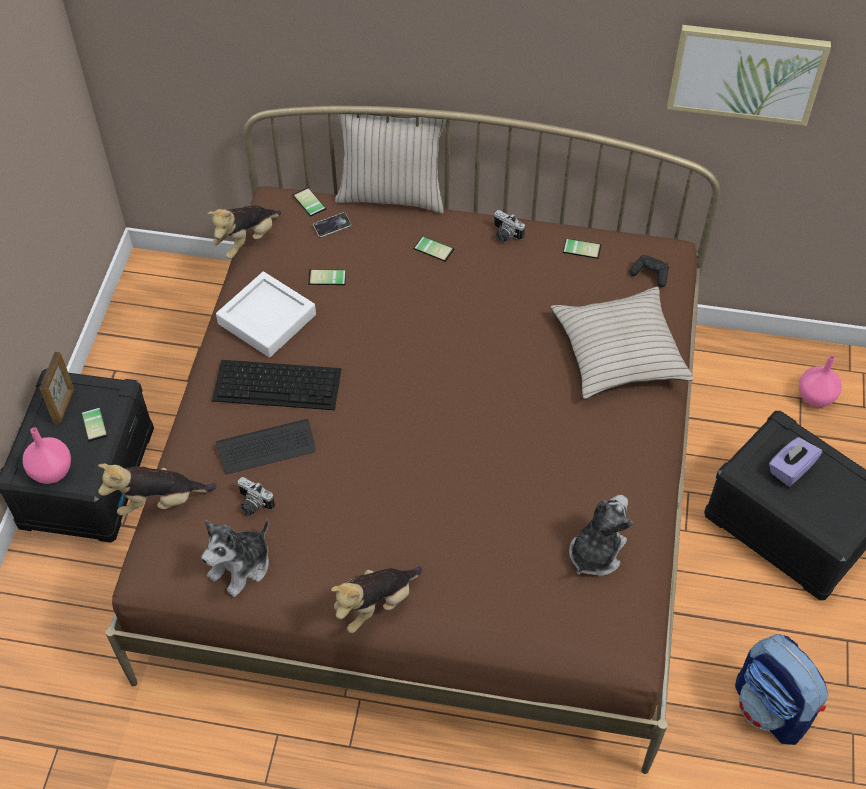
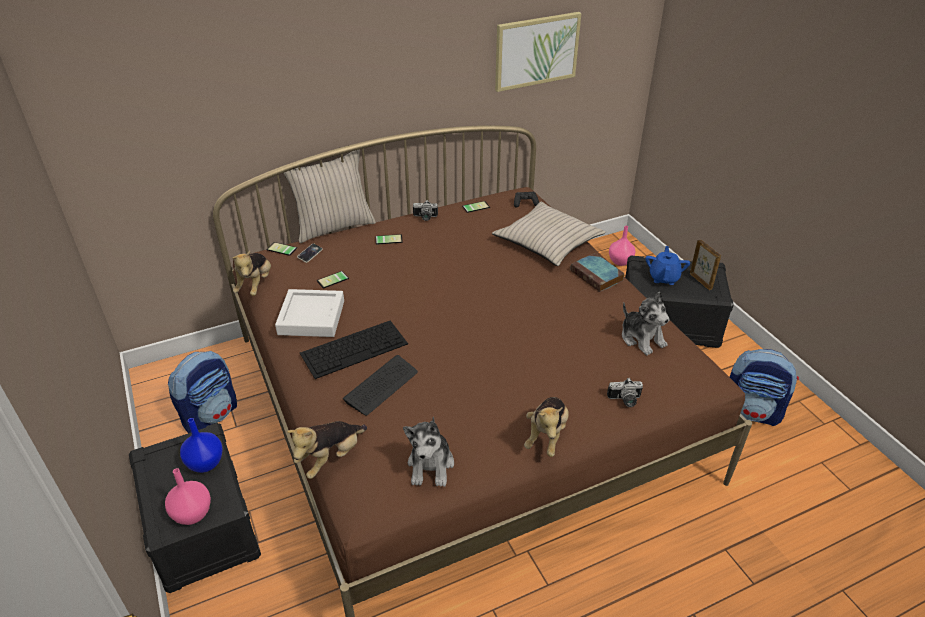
camera: 35 degrees left, 15 degrees down
picture frame [39,352,74,425] -> picture frame moved to [690,239,721,290]
phone [81,407,107,442] -> blue vase [180,418,223,473]
camera [238,477,275,515] -> camera moved to [607,378,643,407]
plush toy [569,495,634,576] -> plush toy turned 150 degrees clockwise [622,292,670,356]
purple tissue box [769,437,822,487] -> blue teapot [645,246,690,285]
none -> backpack [168,351,237,433]
none -> book [570,253,625,292]

